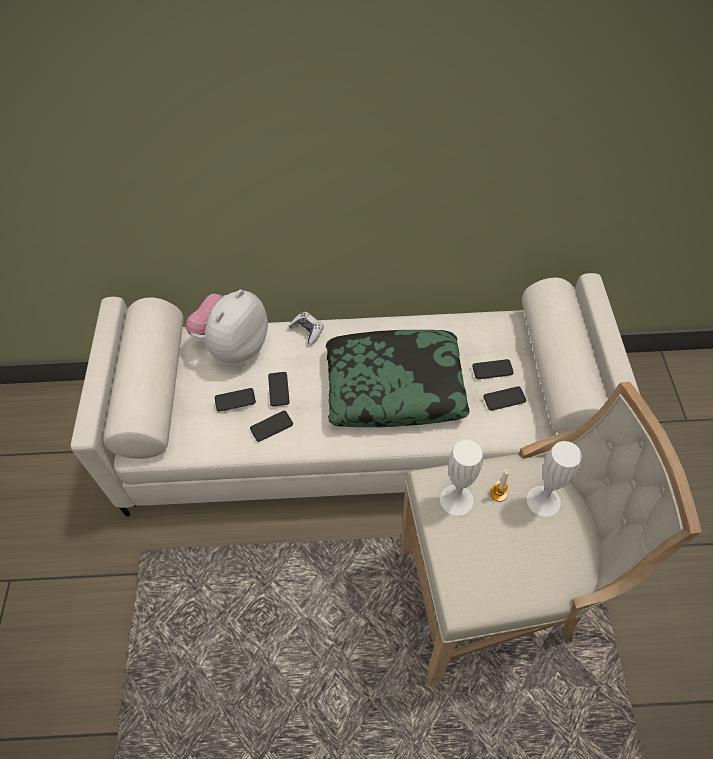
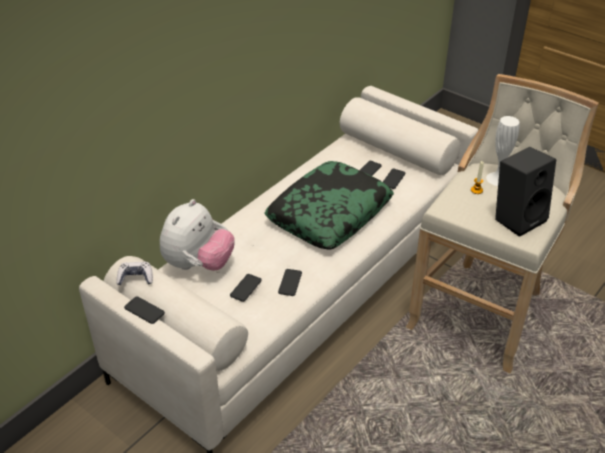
camera: 50 degrees left, 15 degrees down
plush toy [185,290,268,363] -> plush toy turned 135 degrees counterclockwise [160,199,235,271]
phone [268,372,290,406] -> phone moved to [124,296,165,324]
game controller [289,312,324,344] -> game controller moved to [116,262,153,285]
white vase [440,440,483,515] -> none
none -> black speaker [495,147,556,237]

